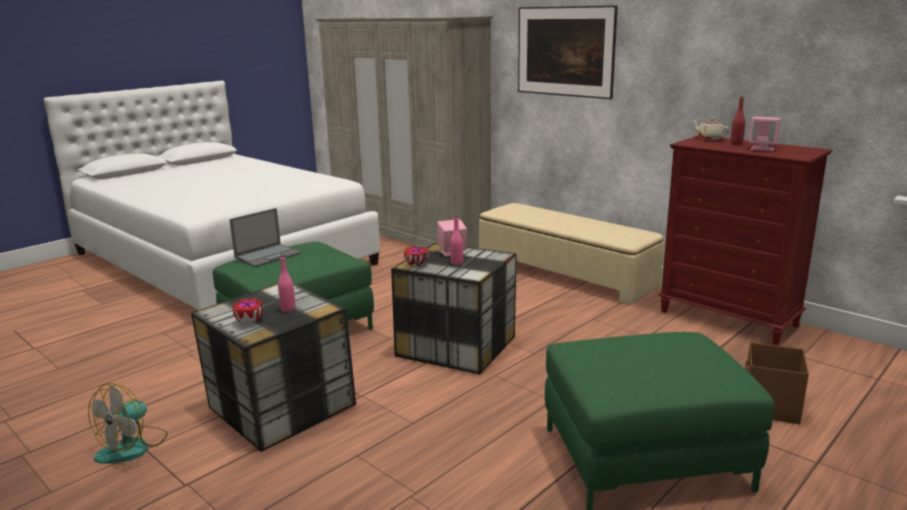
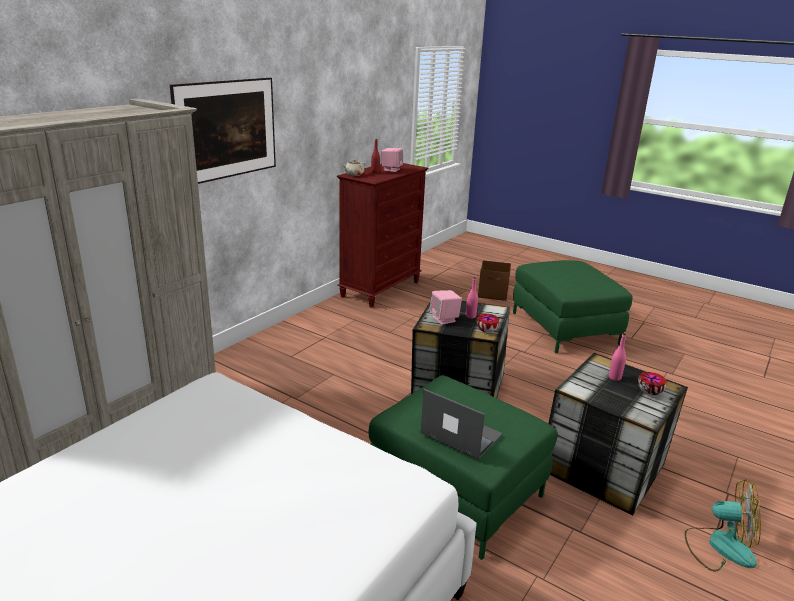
camera: 100 degrees left, 5 degrees up
beige bench [479,203,664,305] -> none

